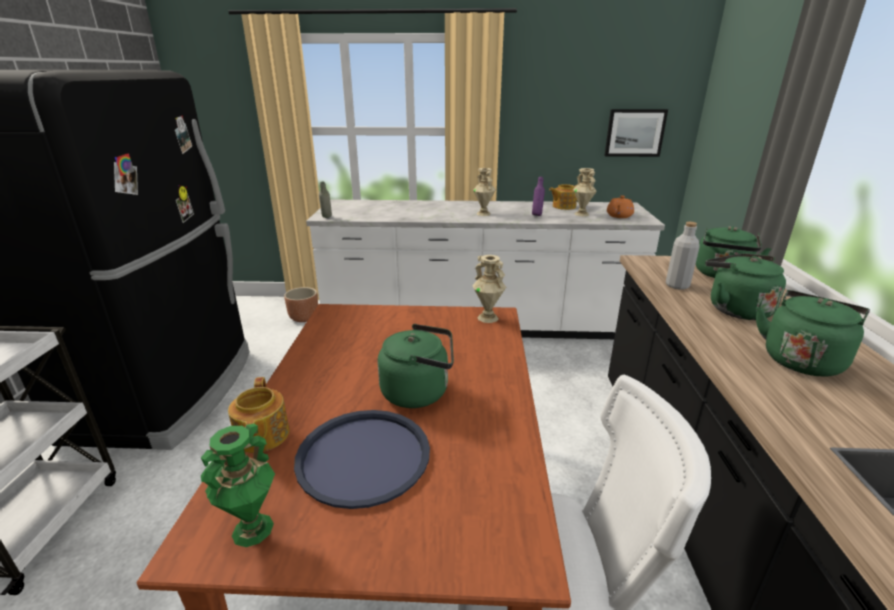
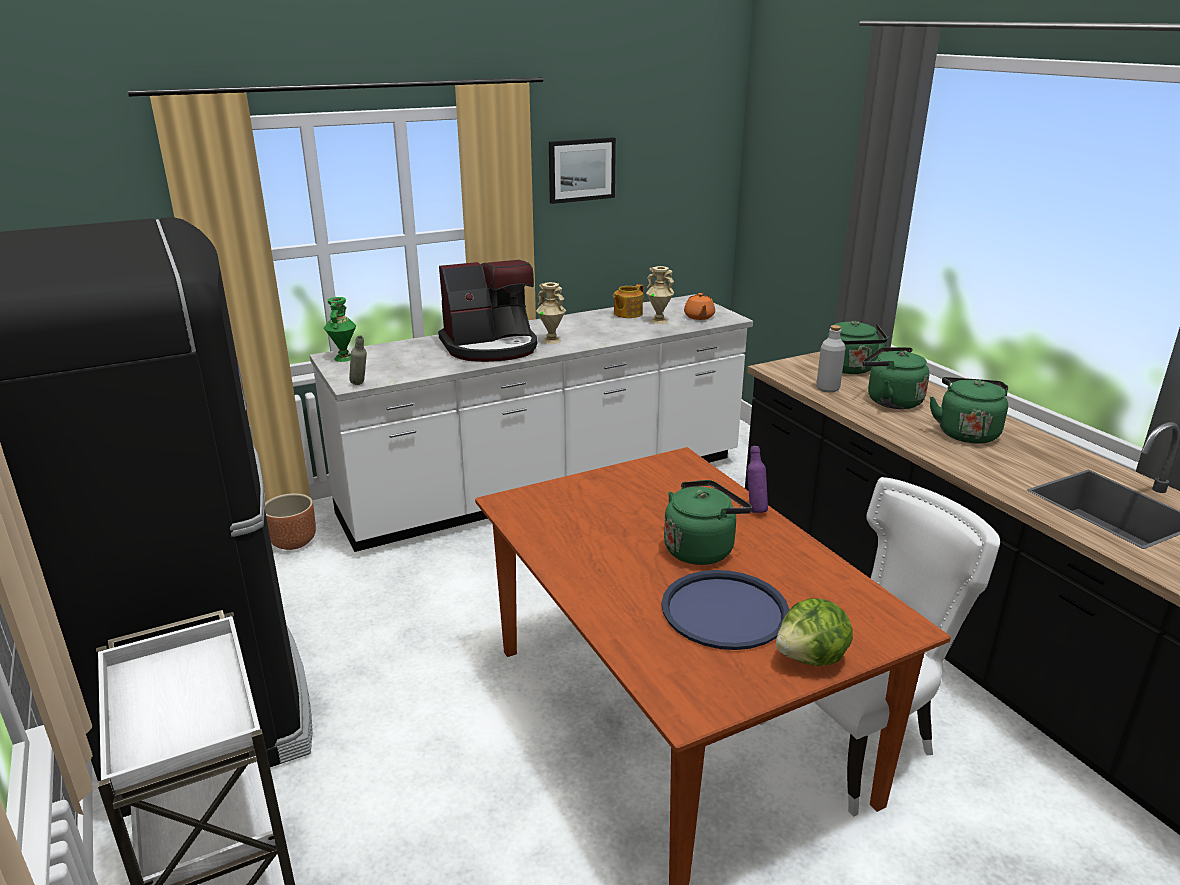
camera: 30 degrees left, 0 degrees up
green vase [201,424,275,547] -> green vase moved to [324,297,357,362]
teapot [228,377,290,453] -> none
beige vase [472,255,506,323] -> none
purple bottle [532,177,545,216] -> purple bottle moved to [747,446,768,513]
picture [604,109,668,157] -> picture moved to [549,137,616,204]
none -> coffee machine [438,259,537,362]
none -> lettuce [776,599,853,666]

